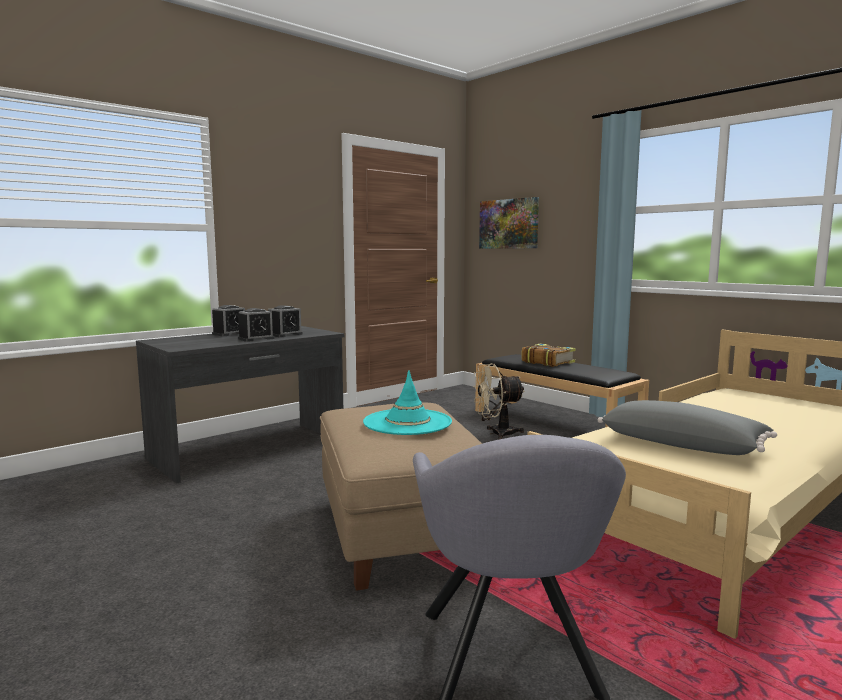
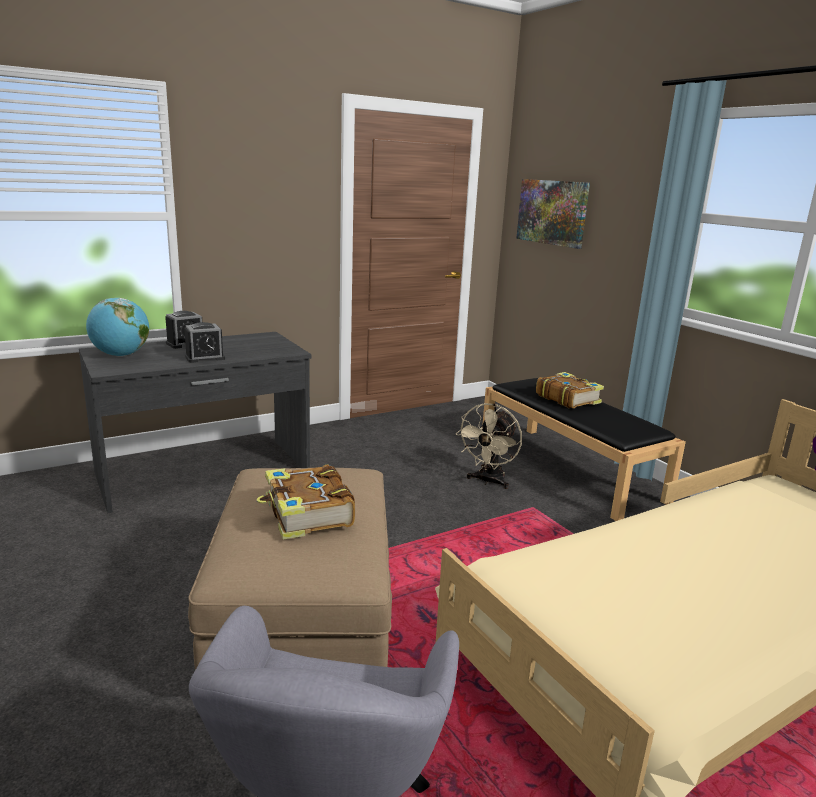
camera: 10 degrees right, 10 degrees up
alarm clock [268,305,303,337] -> none
turquoise hat [363,370,452,435] -> book [257,465,355,539]
beige fan [473,363,525,439] -> beige fan turned 60 degrees counterclockwise [456,403,522,489]
grey pillow [597,400,777,455] -> none
none -> globe [86,298,149,356]

